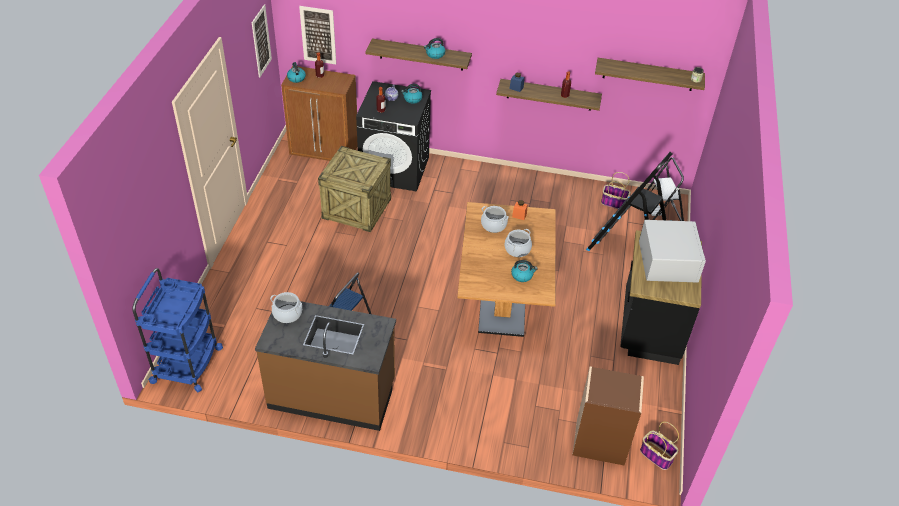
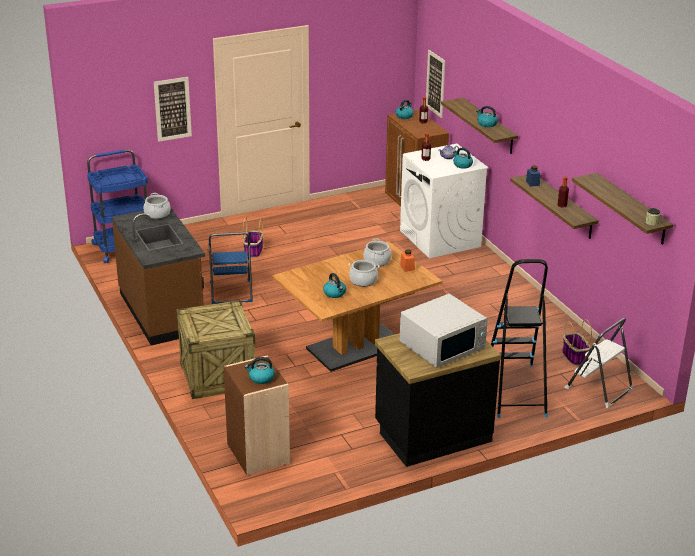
camera: 55 degrees right, 15 degrees down
picture [252,4,272,78] -> picture moved to [154,77,192,142]
crate [318,146,391,232] -> crate moved to [176,300,255,399]
black washing machine [356,81,431,192] -> white washing machine [400,144,489,258]
basket [640,421,679,470] -> basket moved to [243,217,263,258]
none -> kettle [245,357,275,384]

